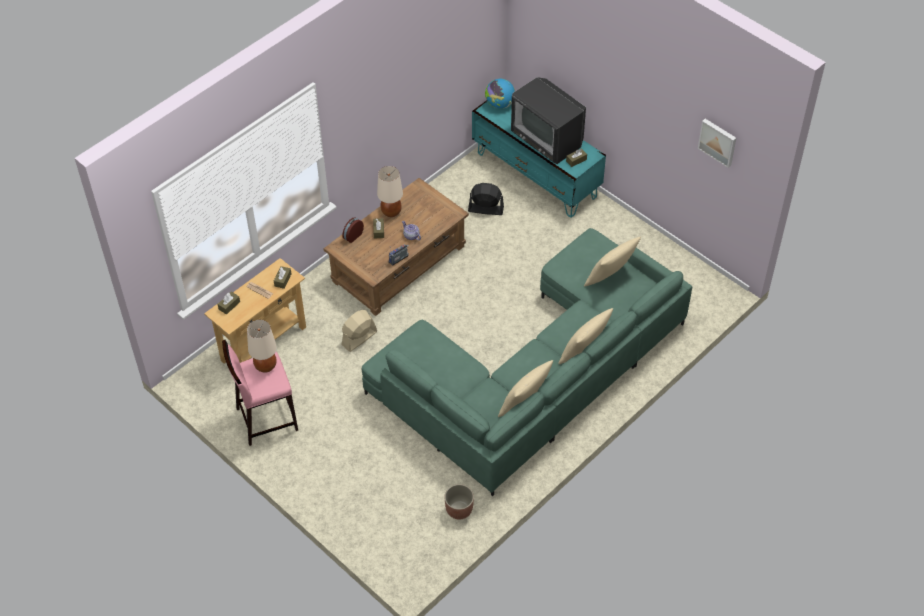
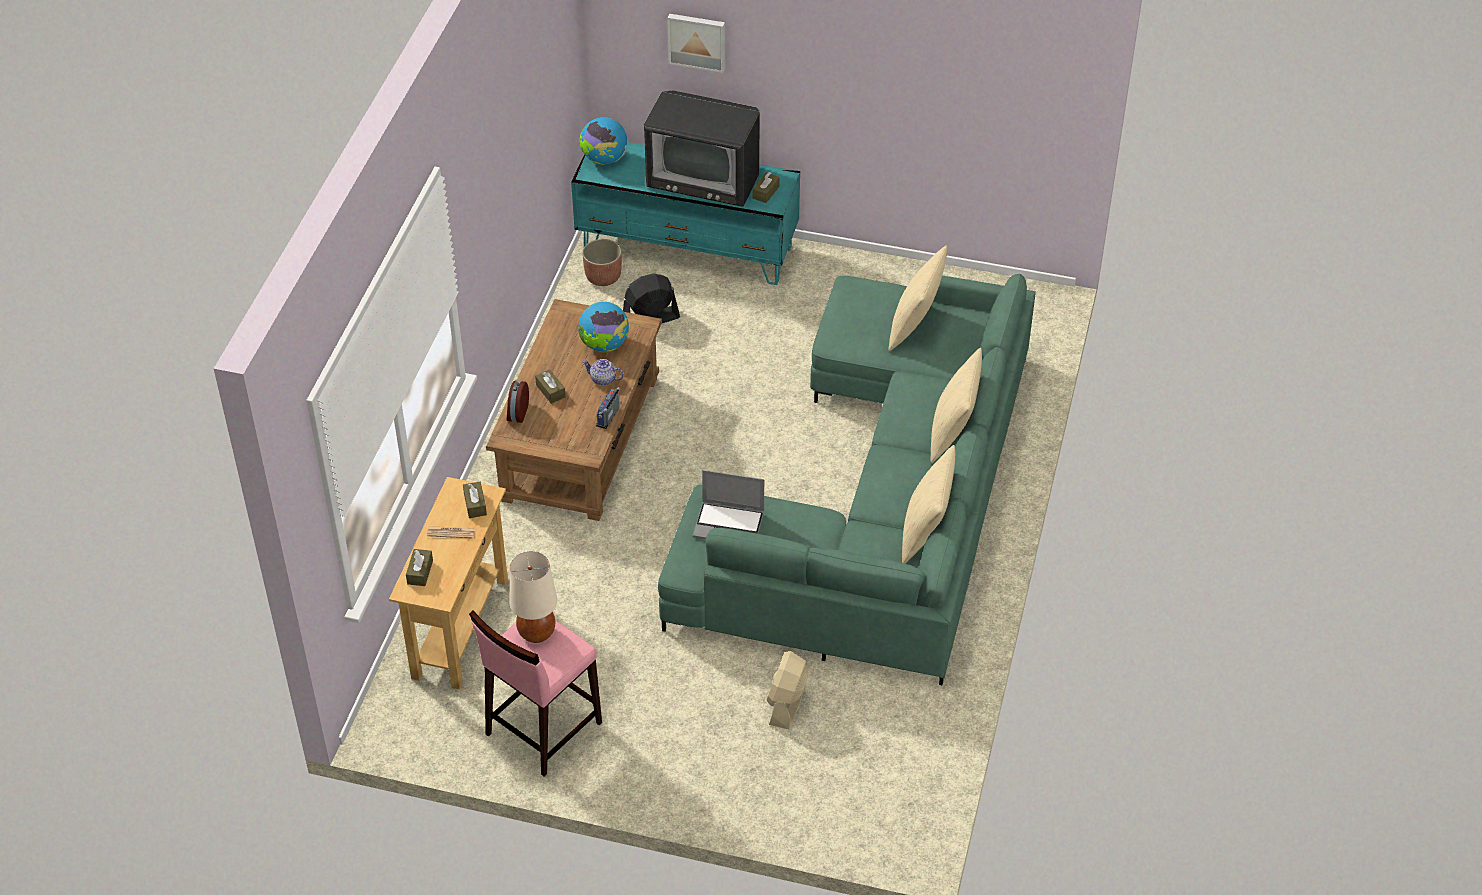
camera: 30 degrees left, 5 degrees down
beige fan [341,310,377,352] -> beige fan moved to [766,651,809,729]
beige table lamp [377,166,403,217] -> none
planter [444,484,474,520] -> planter moved to [582,239,622,286]
picture [698,119,736,168] -> picture moved to [667,14,725,73]
none -> globe [578,302,629,352]
none -> laptop [693,470,764,539]

